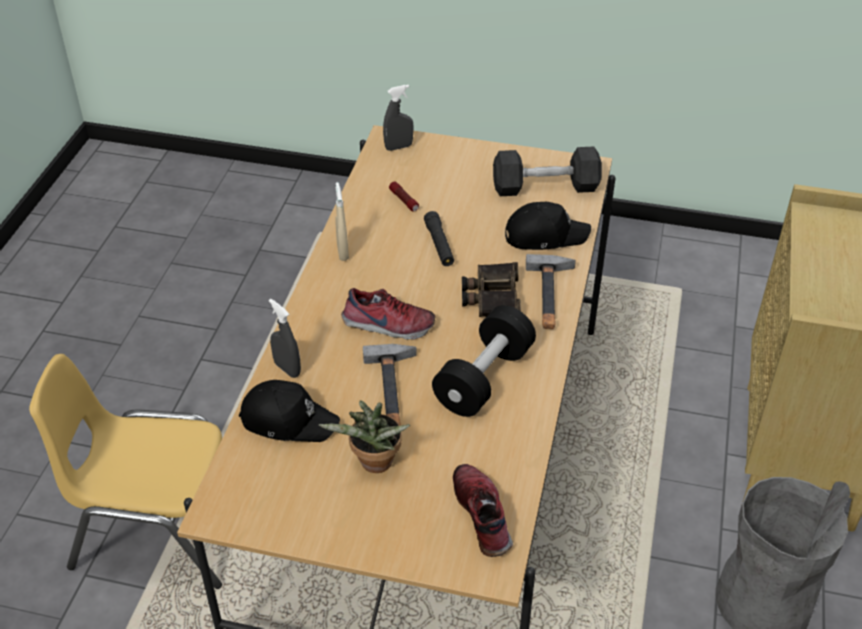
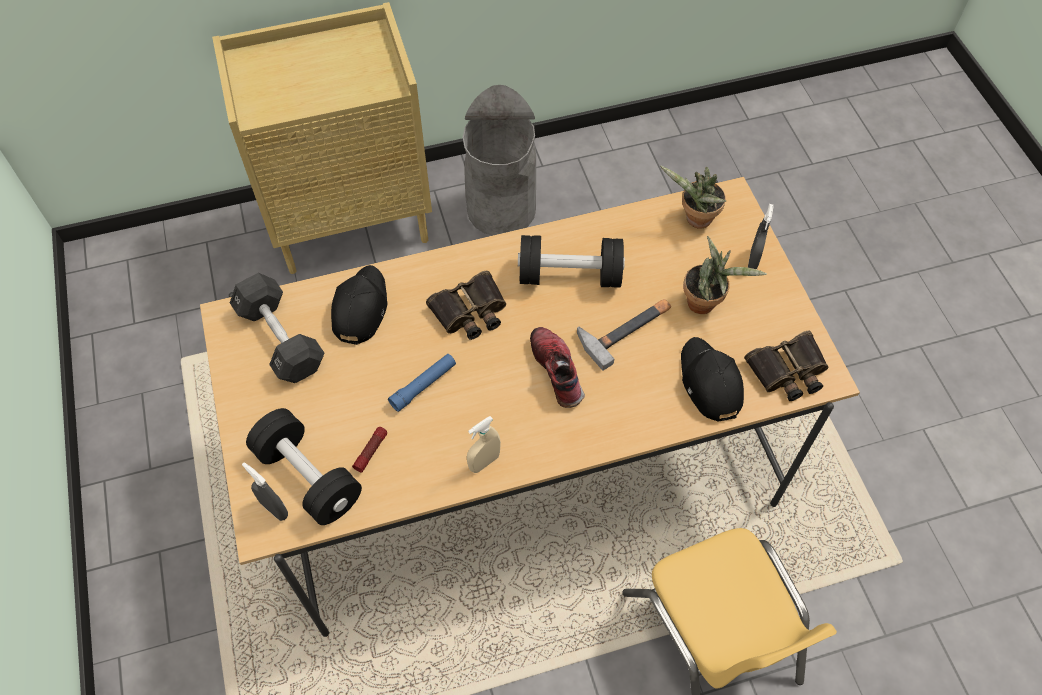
camera: 120 degrees left, 15 degrees up
grey spray bottle [269,299,301,378] -> grey spray bottle moved to [748,204,774,269]
black flashlight [424,211,454,266] -> blue flashlight [388,354,456,412]
shoe [453,464,513,557] -> potted plant [660,166,726,228]
black cap [505,202,591,250] -> black cap turned 45 degrees clockwise [331,265,387,345]
hammer [526,254,576,329] -> none
none -> black dumbbell [246,408,362,525]
none -> binoculars [744,331,829,401]

